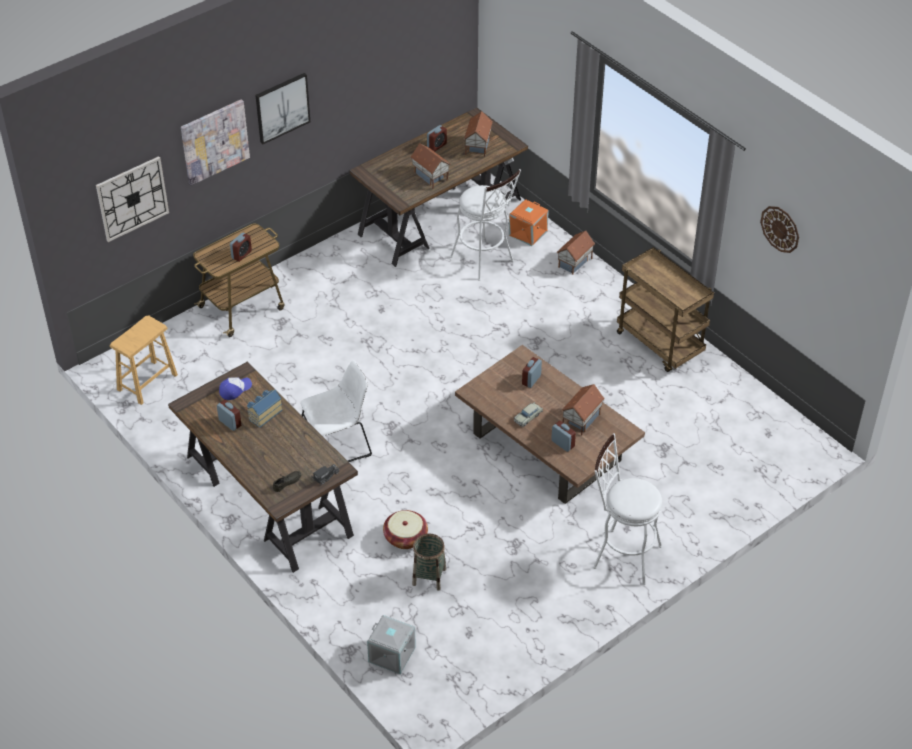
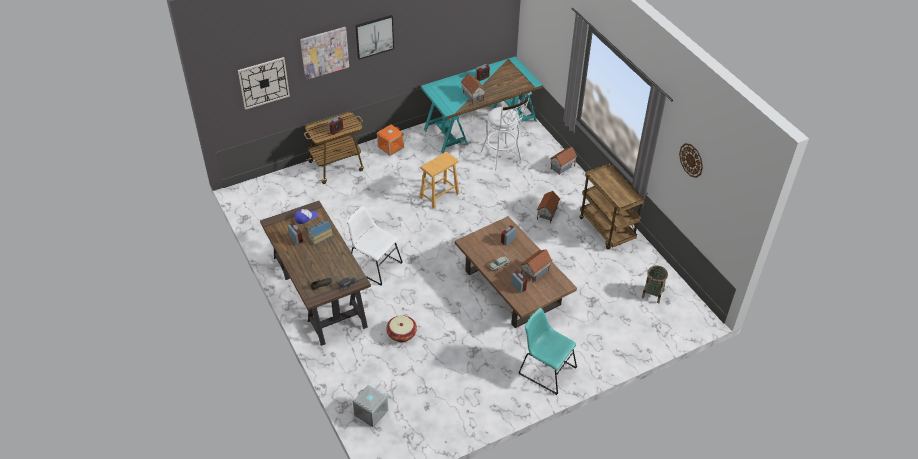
camera: 10 degrees right, 0 degrees up
brown stool [110,315,178,405] -> brown stool moved to [420,152,459,209]
white chair [300,360,372,462] -> white chair turned 135 degrees counterclockwise [347,205,403,285]
brown desk [349,107,528,267] -> turquoise desk [421,56,543,154]
basket [412,533,446,591] -> basket moved to [641,265,668,303]
toy house [464,111,493,157] -> toy house moved to [537,191,560,223]
orange storage box [509,199,549,246] -> orange storage box moved to [377,124,404,156]
white stool [593,433,662,585] -> turquoise chair [519,308,577,395]

